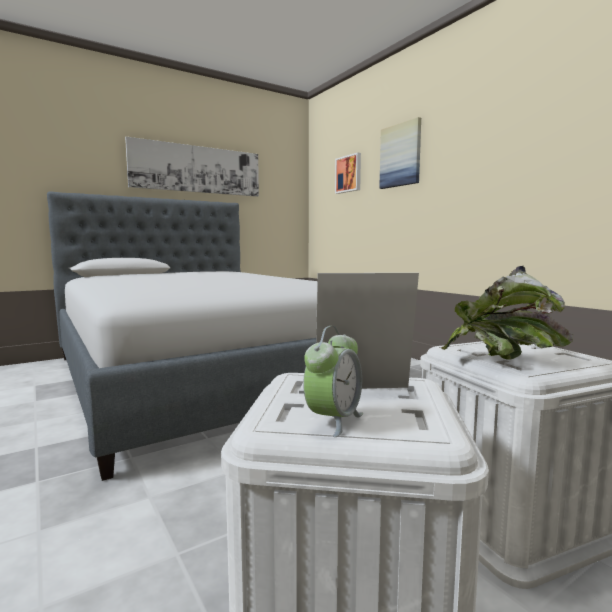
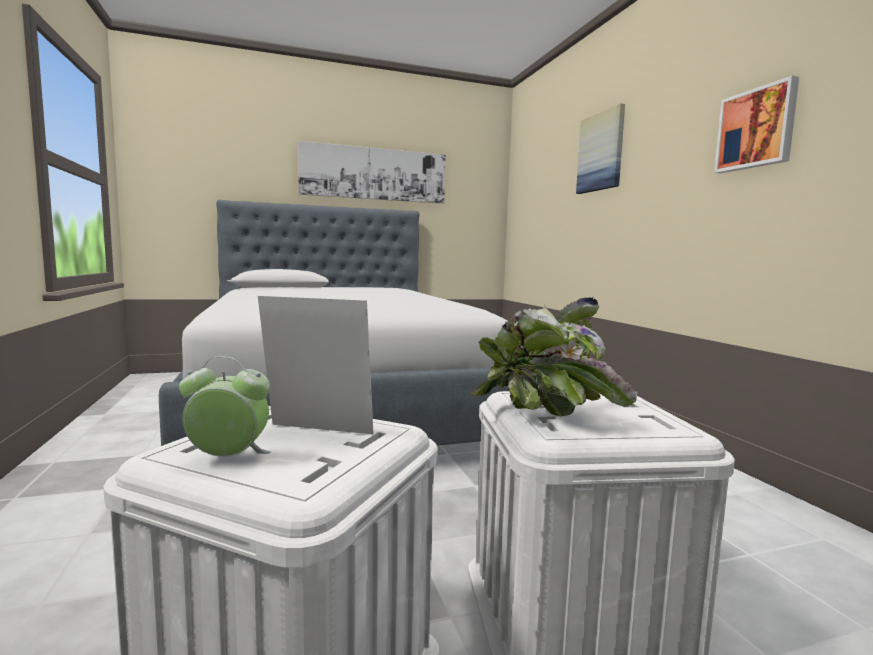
camera: 15 degrees right, 0 degrees up
alarm clock [303,326,363,437] -> alarm clock turned 135 degrees counterclockwise [179,356,271,457]
picture [335,152,361,194] -> picture moved to [714,76,799,173]

